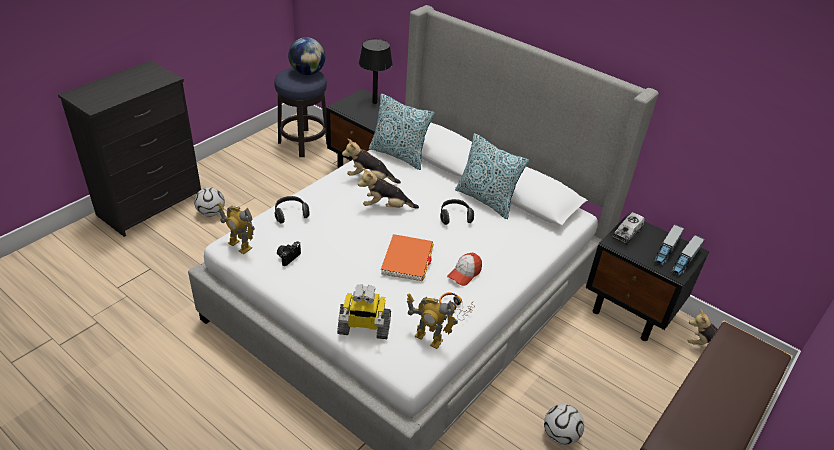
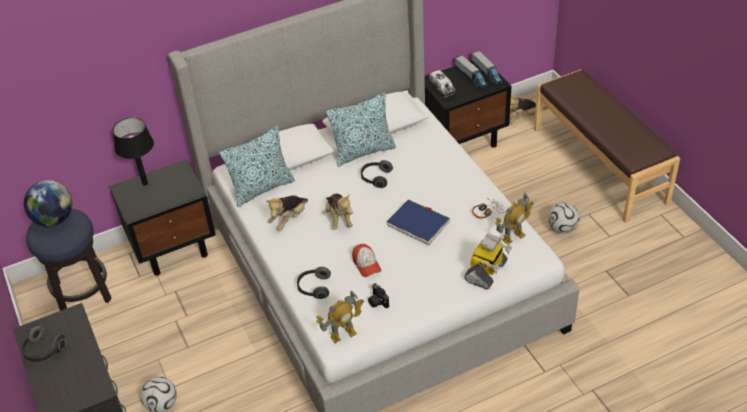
camera: 60 degrees left, 5 degrees up
plush toy [358,168,419,209] -> plush toy turned 45 degrees counterclockwise [322,194,353,230]
orange book [381,234,434,281] -> blue book [387,200,450,245]
cap [447,253,482,286] -> cap moved to [352,244,381,277]
none -> headphones [21,325,66,362]

